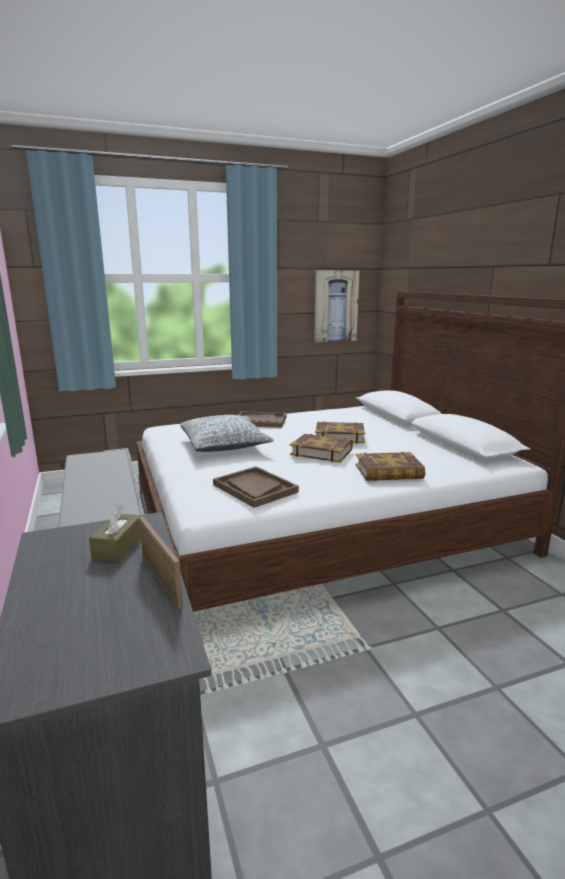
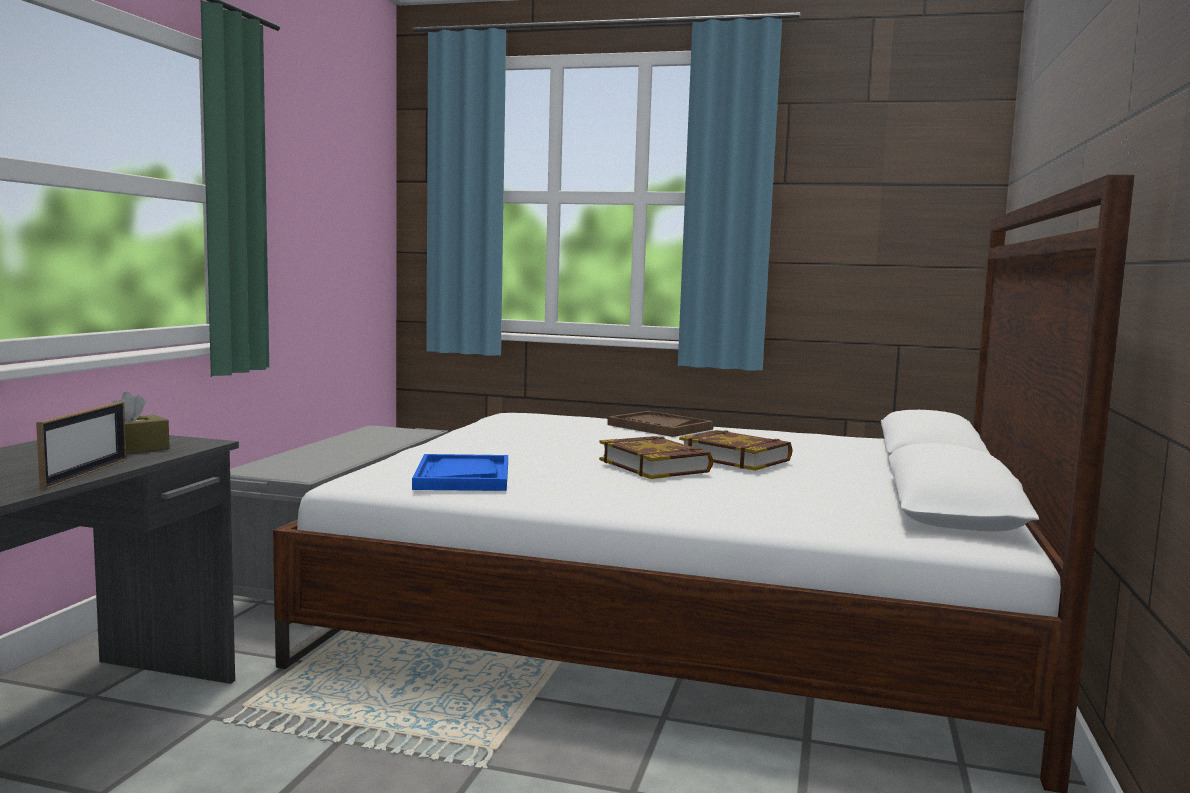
camera: 35 degrees right, 10 degrees down
pillow [181,415,274,452] -> none
brown tray [213,466,299,508] -> blue tray [412,454,508,491]
picture [314,270,360,342] -> none
book [356,452,425,481] -> none

